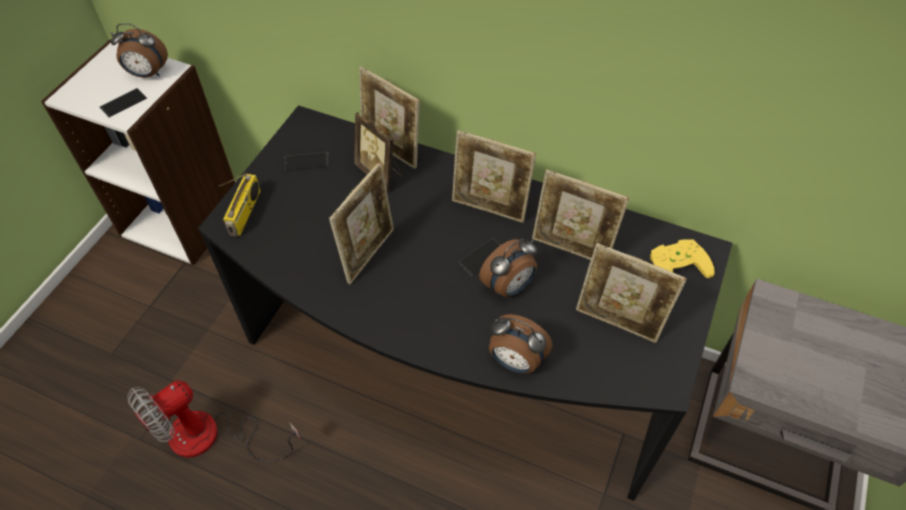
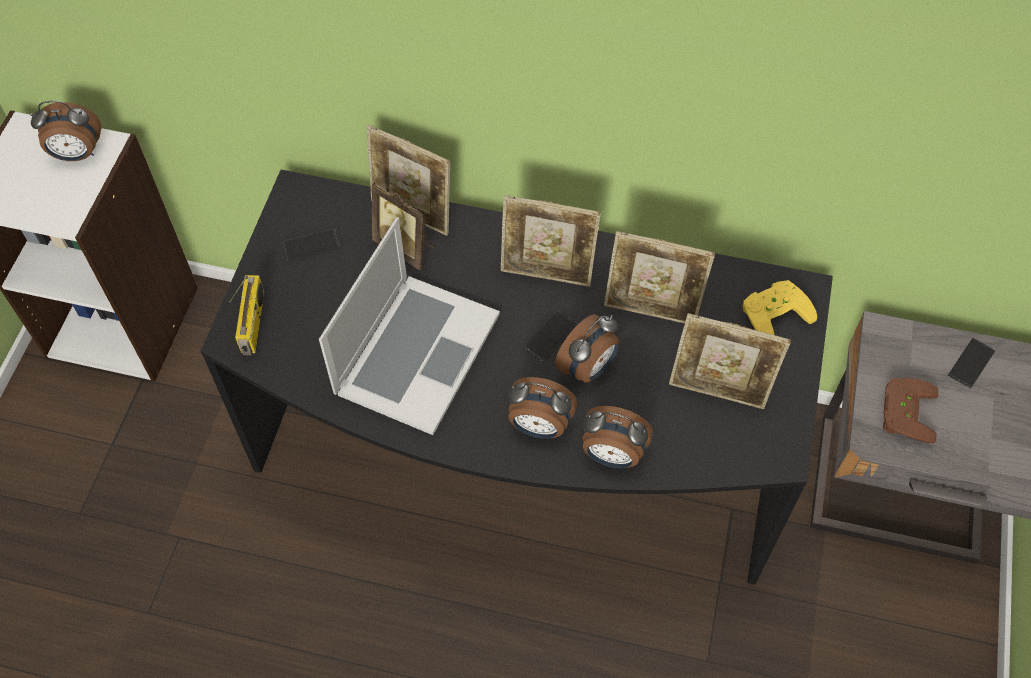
camera: 10 degrees left, 5 degrees up
phone [100,88,147,117] -> phone moved to [947,338,996,389]
fan [127,380,301,463] -> none
picture frame [329,162,394,284] -> laptop [319,217,500,435]
none -> alarm clock [508,377,578,439]
none -> brown game controller [883,378,938,443]

